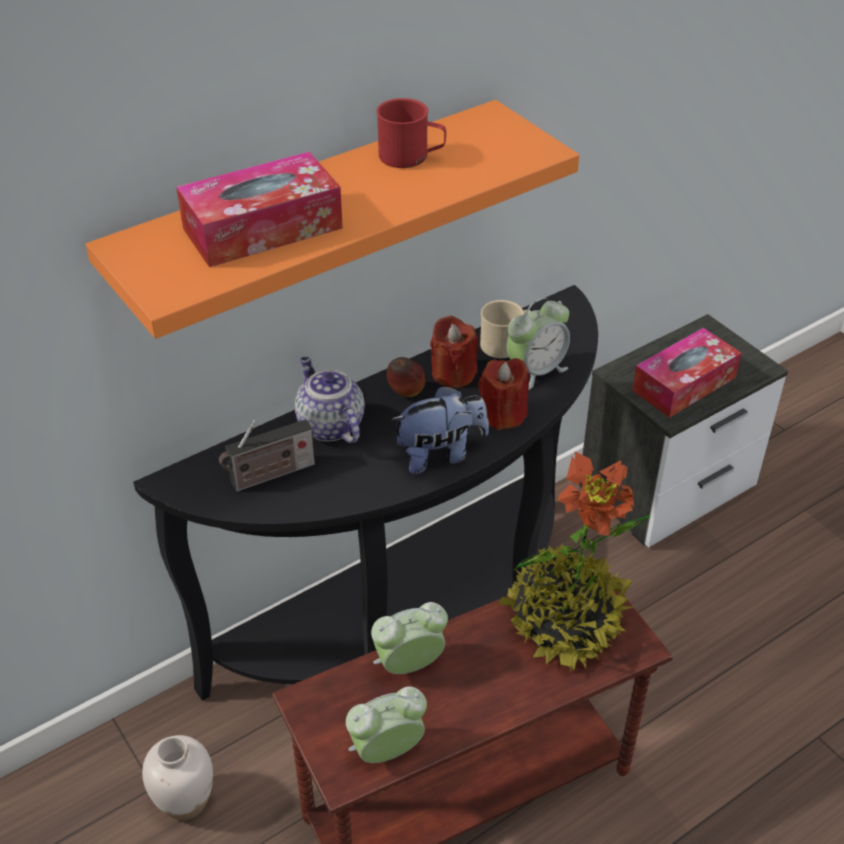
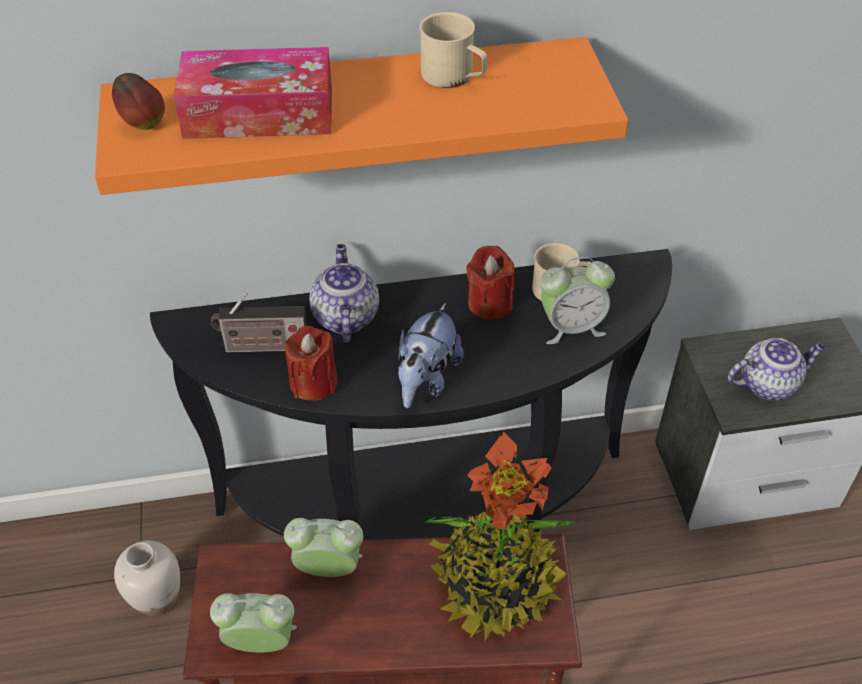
camera: 25 degrees right, 5 degrees up
red mug [376,98,446,168] -> beige mug [419,12,487,88]
apple [387,357,425,397] -> apple moved to [112,73,165,130]
plush toy [391,385,489,474] -> plush toy turned 105 degrees clockwise [398,303,464,408]
red candle [478,358,529,430] -> red candle moved to [285,326,338,401]
tissue box [632,328,741,418] -> teapot [728,338,826,400]

